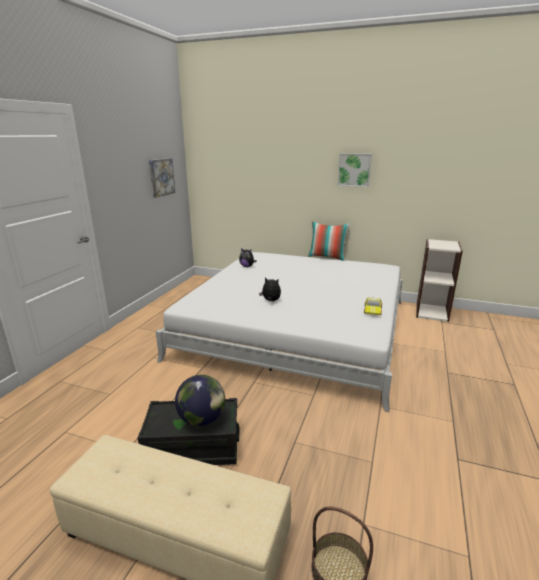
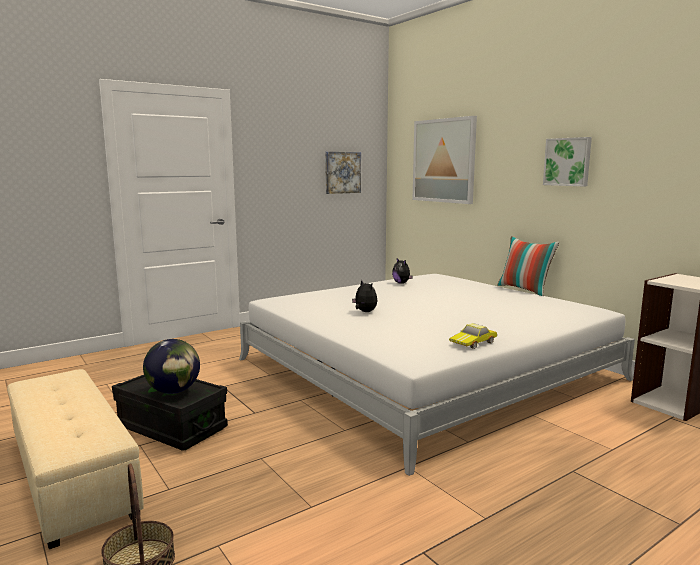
camera: 35 degrees right, 10 degrees down
none -> picture [413,116,477,204]

